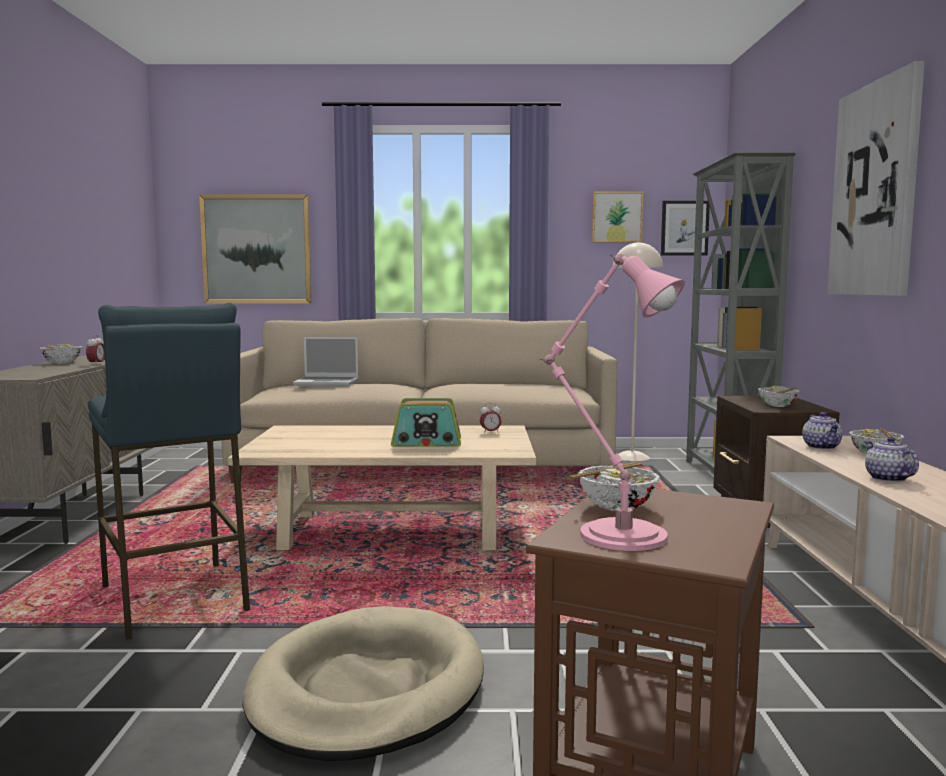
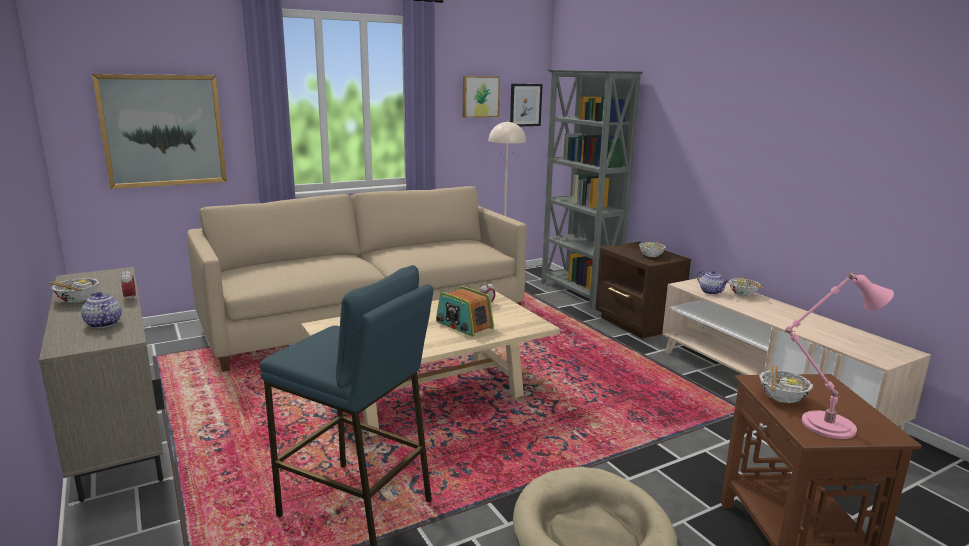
camera: 30 degrees left, 10 degrees up
laptop [293,337,358,386] -> none
radio [391,398,461,447] -> radio turned 75 degrees clockwise [436,286,494,336]
picture [827,61,925,296] -> none
teapot [864,437,919,482] -> teapot moved to [81,292,122,328]

